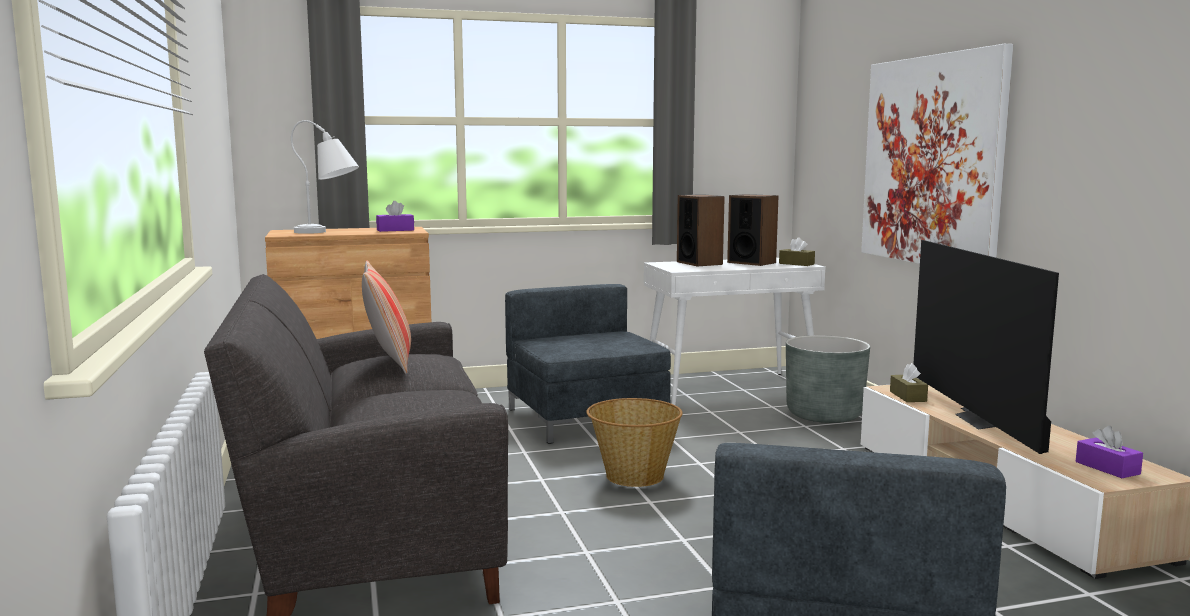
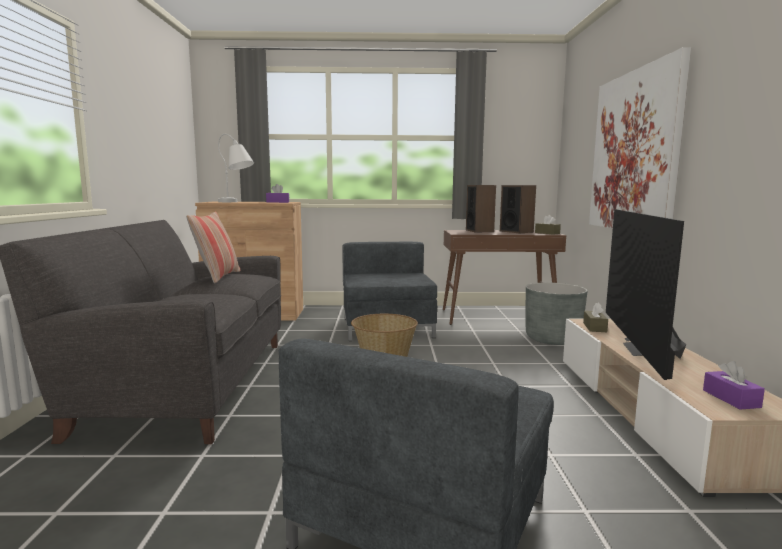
camera: 15 degrees right, 0 degrees up
white console table [644,258,825,405] -> brown console table [443,230,566,325]

